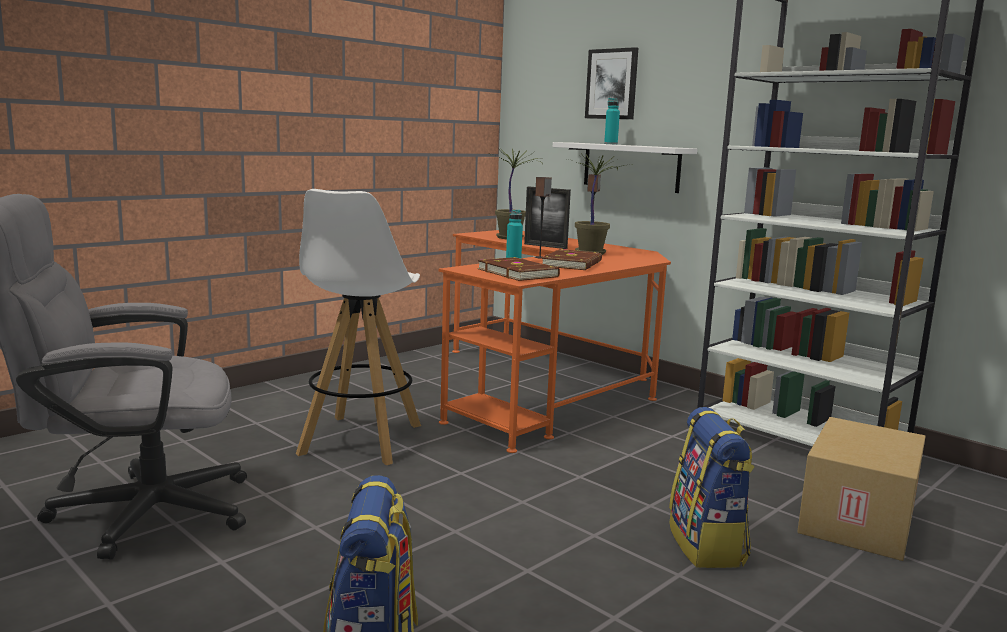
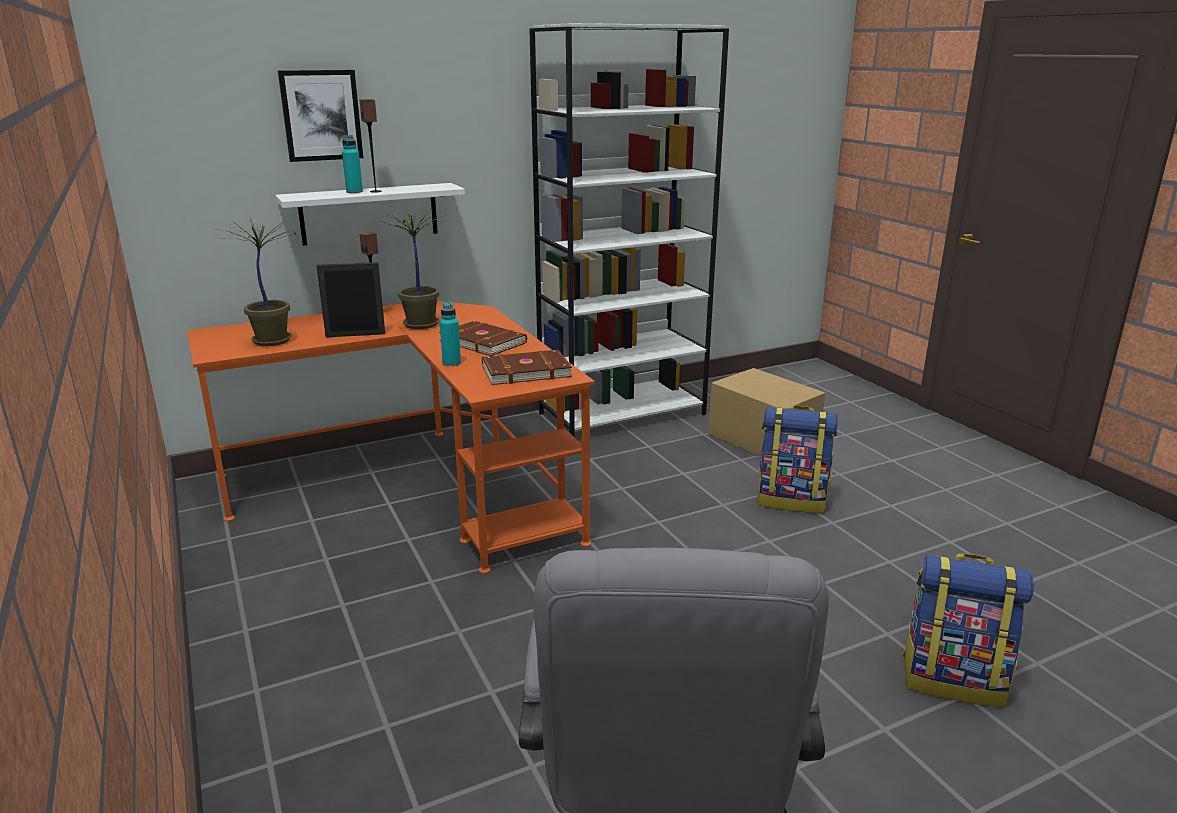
camera: 70 degrees left, 10 degrees up
white stool [296,189,421,465] -> none
picture frame [524,187,571,249] -> picture frame turned 150 degrees counterclockwise [317,262,385,337]
speaker [535,177,552,258] -> speaker moved to [360,99,382,193]

